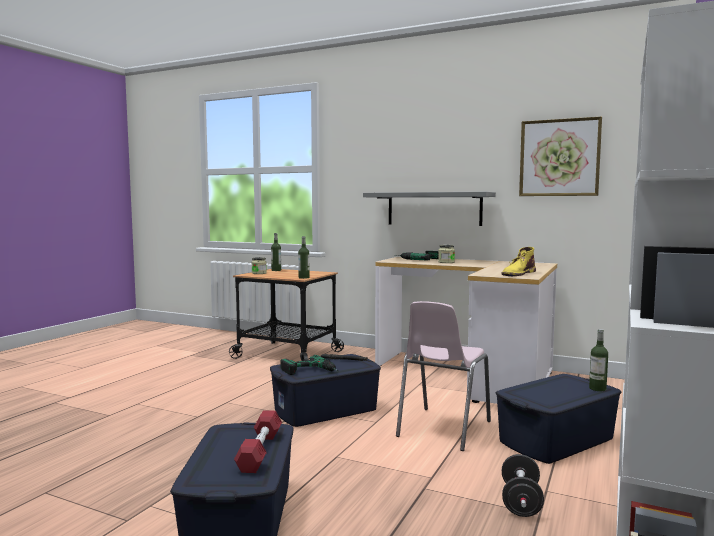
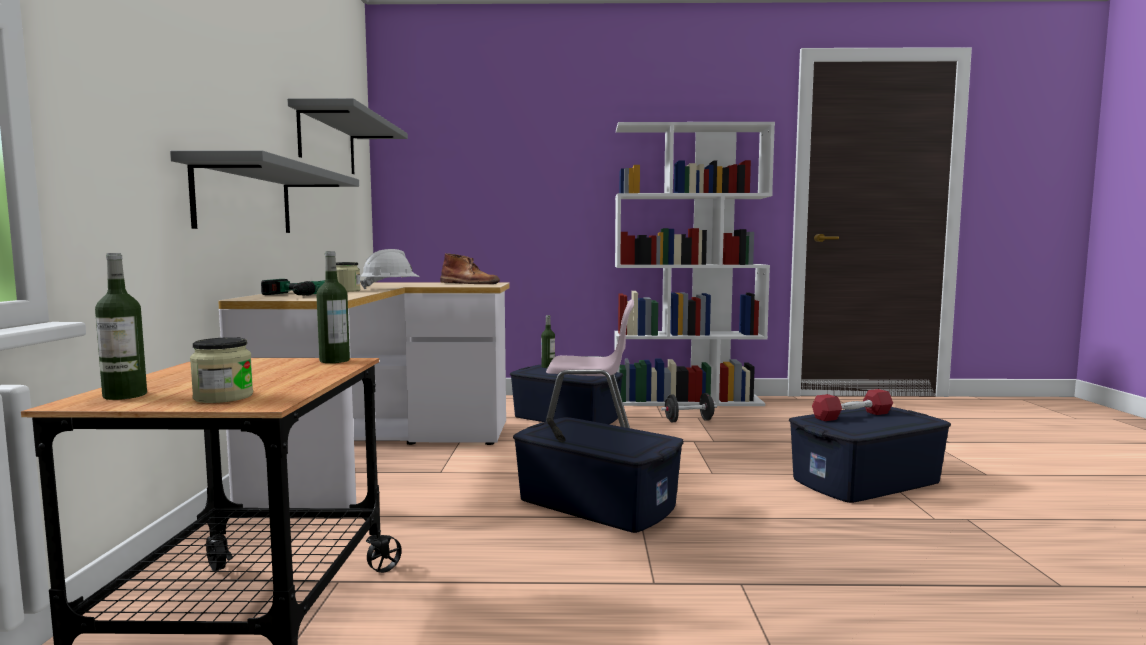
camera: 115 degrees left, 0 degrees up
power drill [280,355,340,375] -> none
yellow boot [502,247,536,276] -> brown boot [440,253,500,284]
picture [519,116,602,196] -> grey shelf [287,98,408,174]
none -> white hard hat [360,249,420,289]

